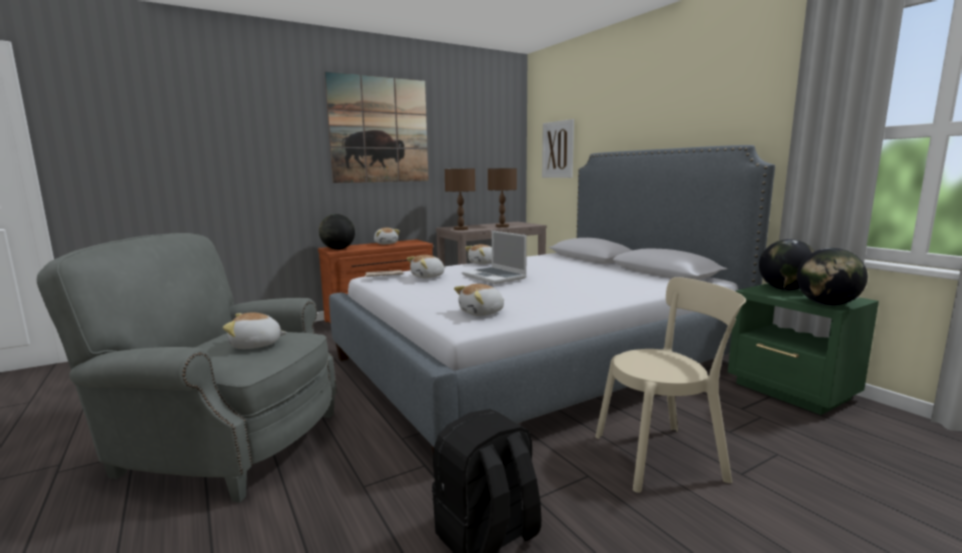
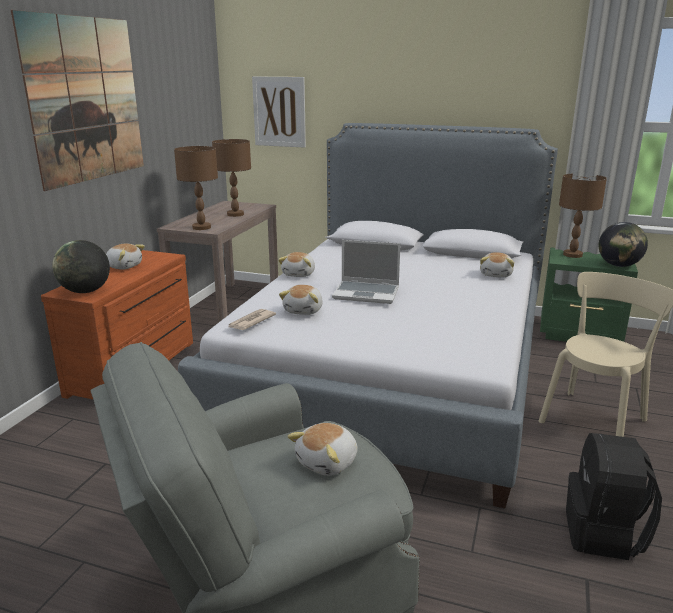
camera: 40 degrees left, 10 degrees up
plush toy [454,284,505,316] -> plush toy moved to [480,252,514,278]
globe [759,239,815,290] -> brown table lamp [559,173,607,258]

